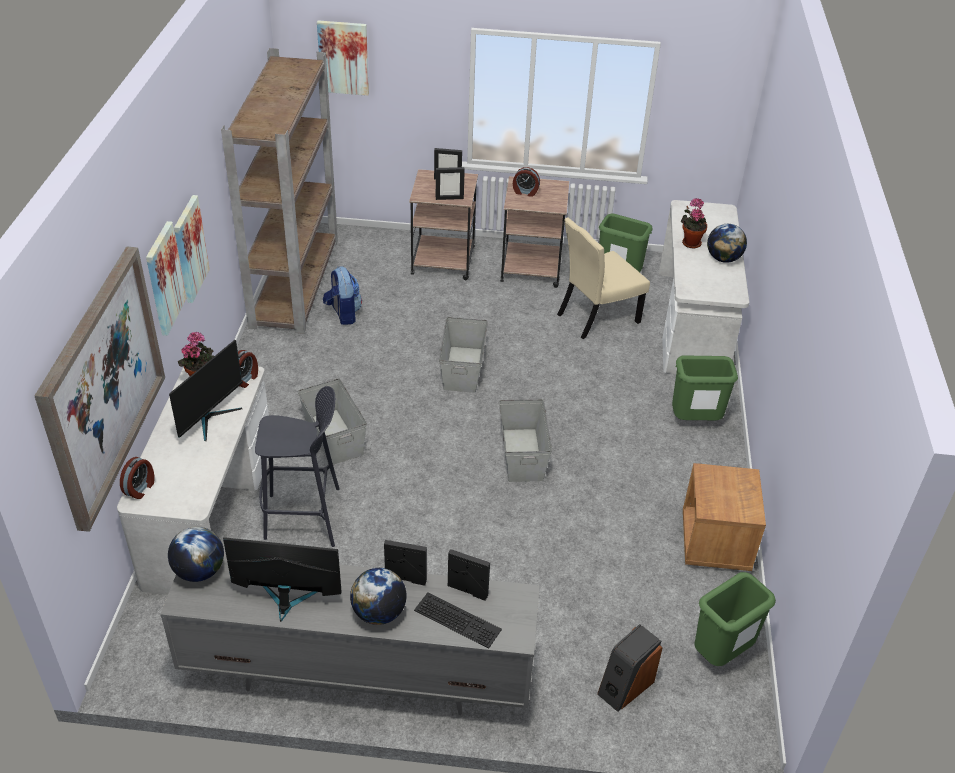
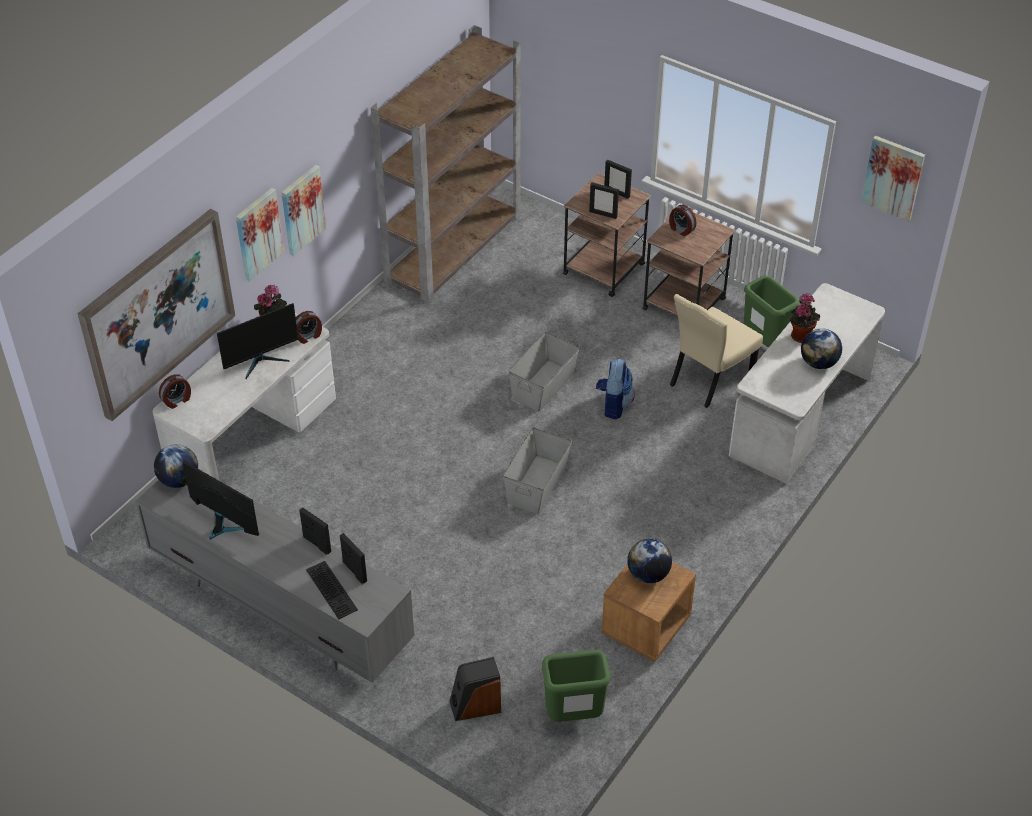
camera: 30 degrees right, 5 degrees up
grey stool [255,386,340,547] -> none
grey storage box [298,378,367,465] -> none
picture [317,20,369,96] -> picture moved to [861,136,925,222]
backpack [323,266,362,325] -> backpack moved to [596,359,635,420]
globe [350,568,407,625] -> globe moved to [627,539,672,583]
beige chair [557,218,650,339] -> beige chair turned 45 degrees counterclockwise [670,294,763,408]
green trash can [672,356,738,420] -> none

